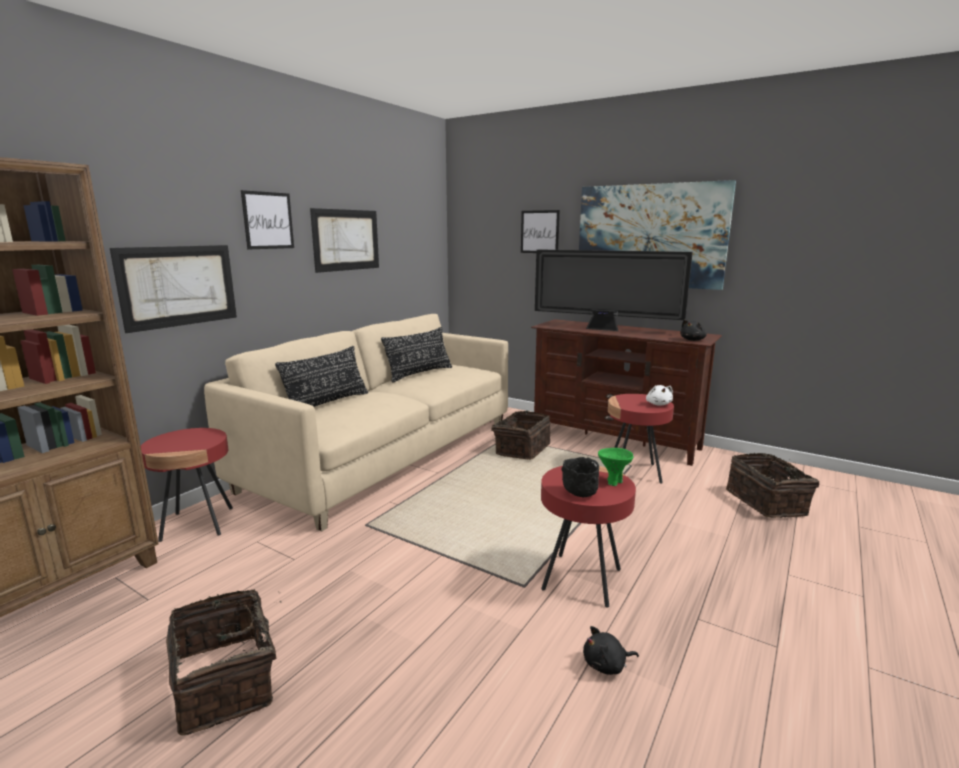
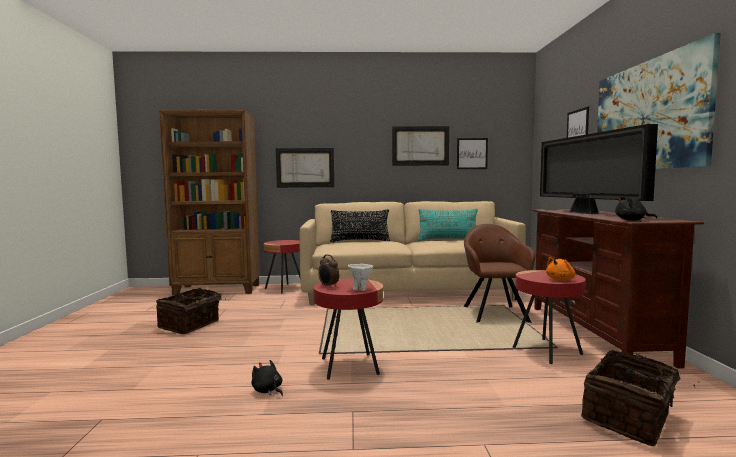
camera: 55 degrees right, 10 degrees down
picture [241,190,294,249] -> picture moved to [457,138,488,169]
black pillow [381,327,452,383] -> turquoise pillow [418,209,478,241]
basket [490,411,551,460] -> brown armchair [464,224,535,323]
black bowl [562,457,599,497] -> alarm clock [318,254,339,288]
green bowl [598,448,634,486] -> white bowl [348,264,373,291]
white plush toy [646,385,673,406] -> orange plush toy [546,257,575,280]

